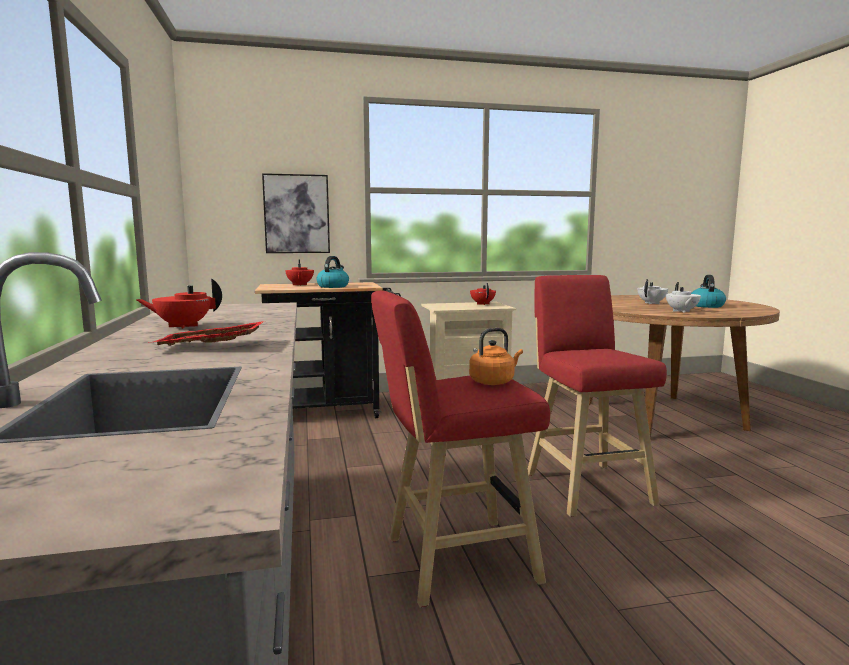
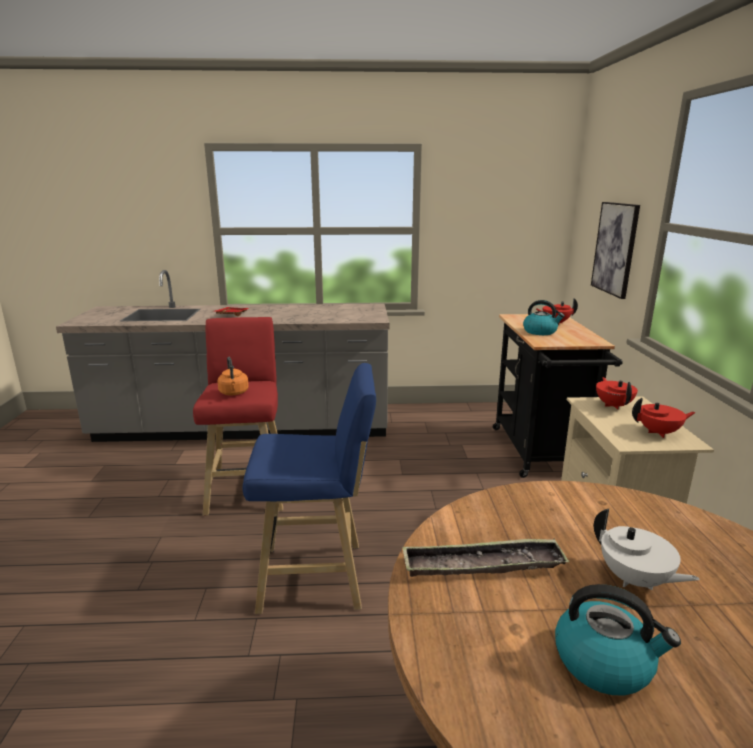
camera: 100 degrees right, 10 degrees up
red teapot [136,278,222,329] -> red teapot moved to [596,377,638,410]
red stool [528,275,667,517] -> blue stool [243,363,376,614]
white teapot [666,282,701,313] -> tray [402,538,570,577]

